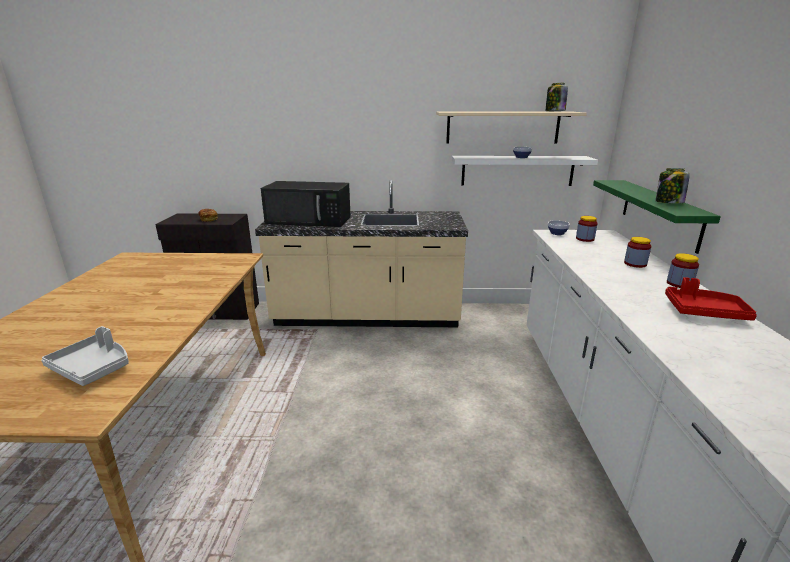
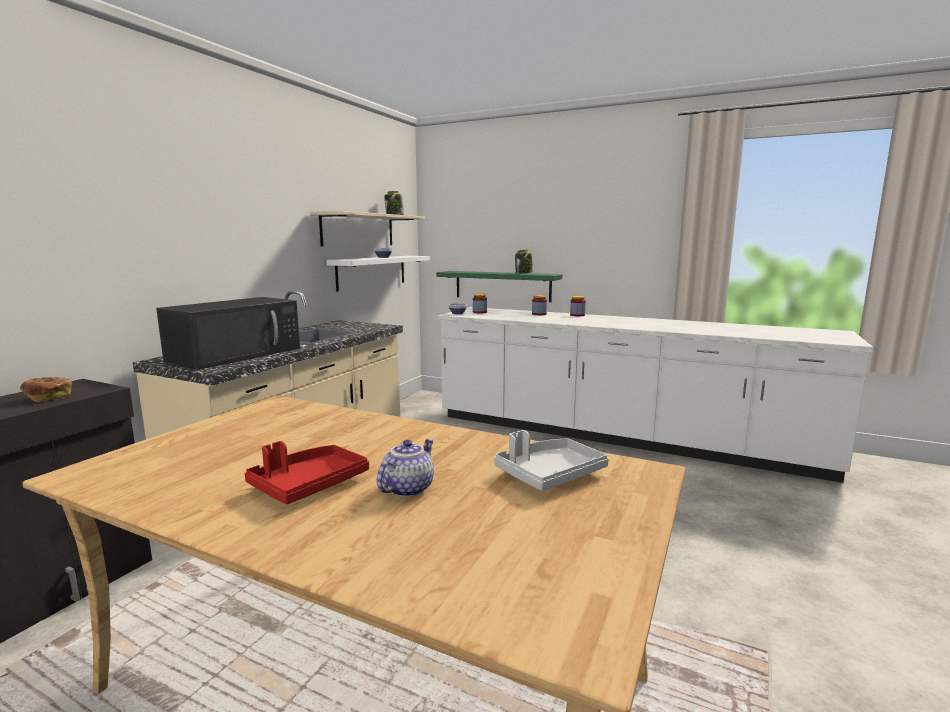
camera: 65 degrees left, 10 degrees down
red tray [665,277,757,321] -> red tray moved to [245,441,369,504]
none -> teapot [377,439,434,497]

